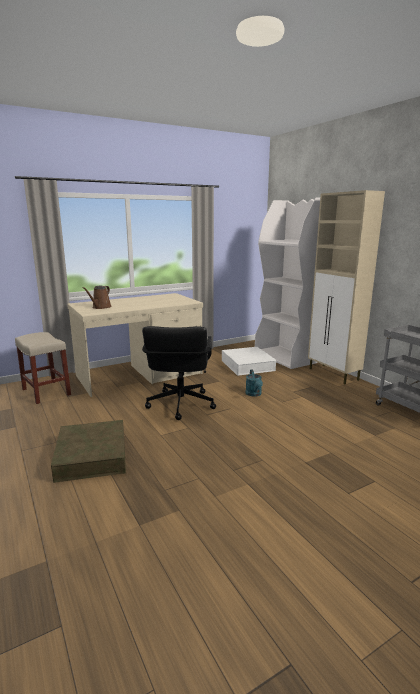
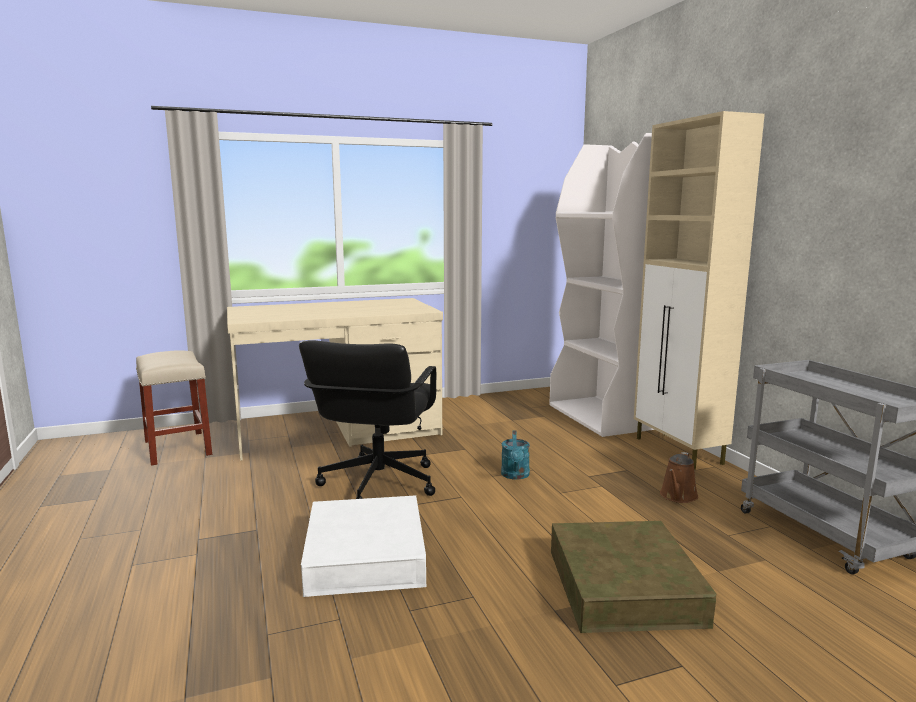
camera: 10 degrees right, 5 degrees down
brown storage box [51,420,126,483] -> brown storage box moved to [551,521,716,633]
brown watering can [82,286,112,309] -> brown watering can moved to [660,452,698,503]
white storage box [222,347,276,376] -> white storage box moved to [301,495,426,597]

